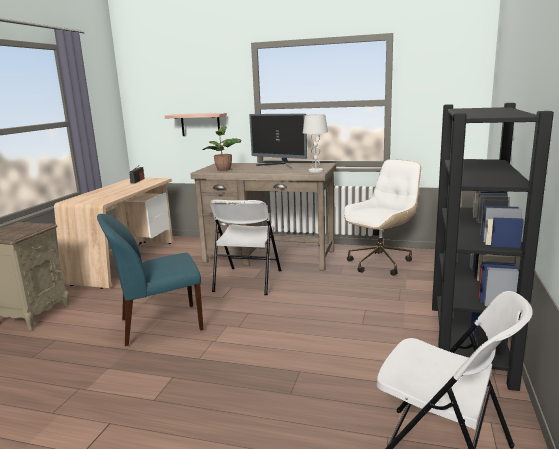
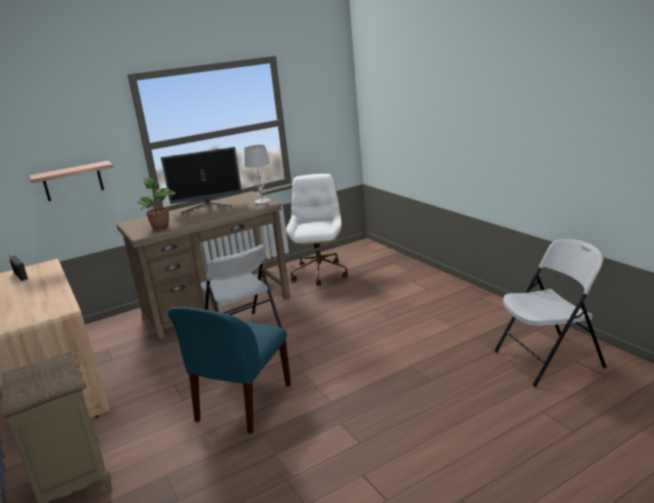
camera: 45 degrees left, 5 degrees up
black bookcase [432,103,554,391] -> none

